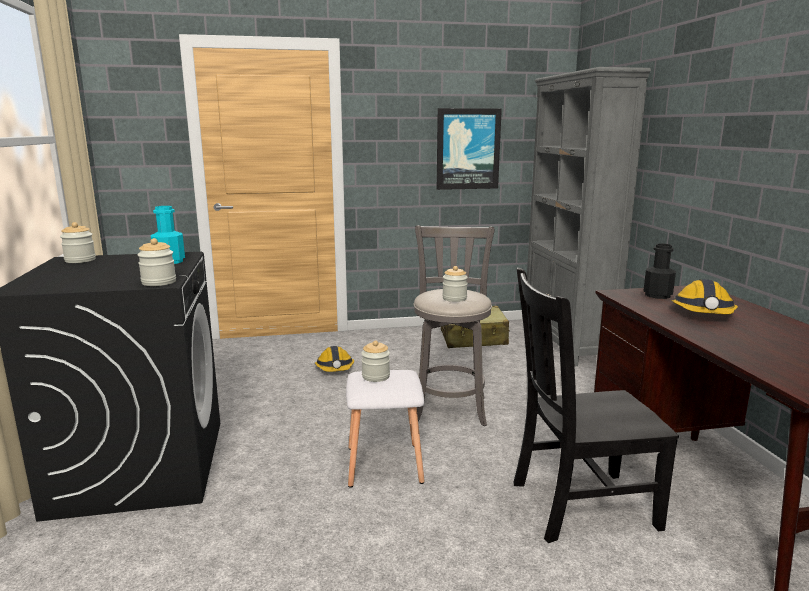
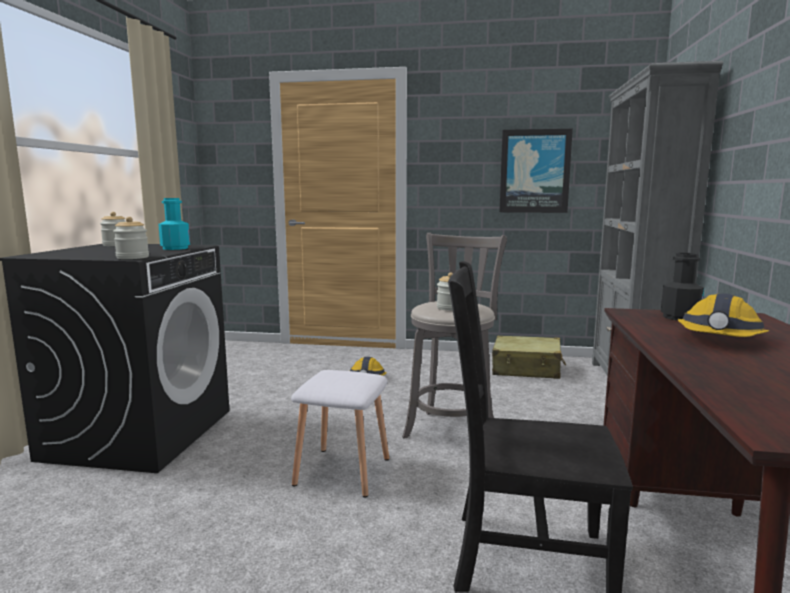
camera: 20 degrees right, 5 degrees down
jar [361,341,390,382] -> none

